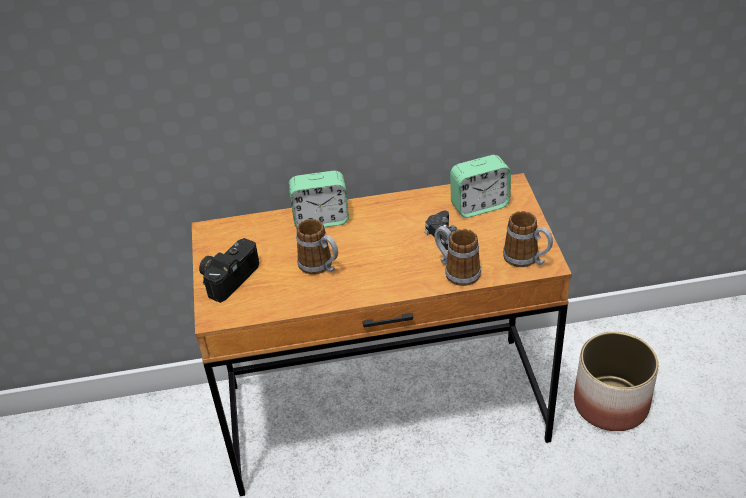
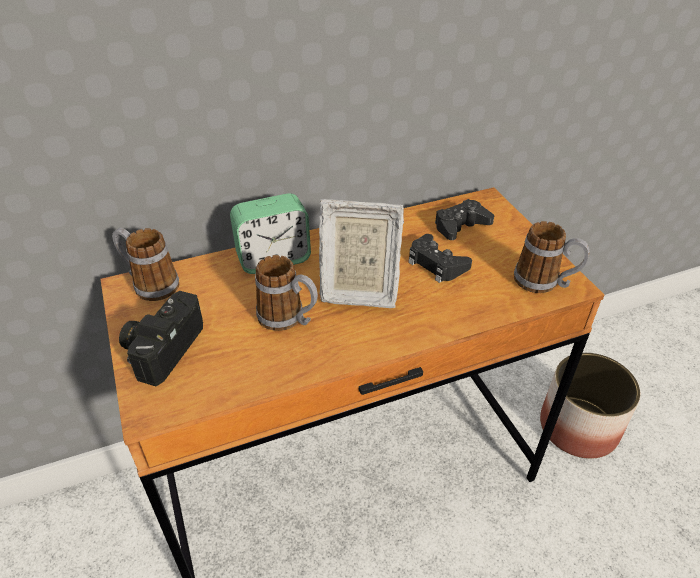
camera: 15 degrees left, 0 degrees up
mug [435,226,481,286] -> mug moved to [112,228,179,301]
alarm clock [450,155,511,218] -> black game controller [435,199,494,240]
none -> picture frame [319,199,404,308]

